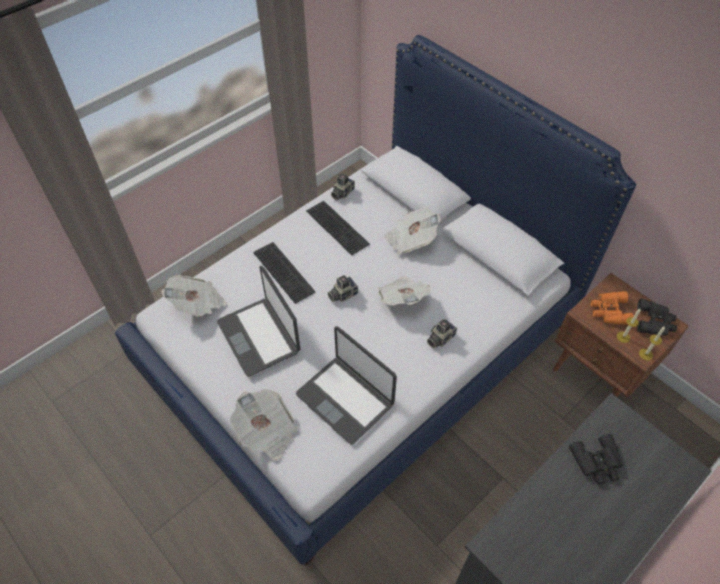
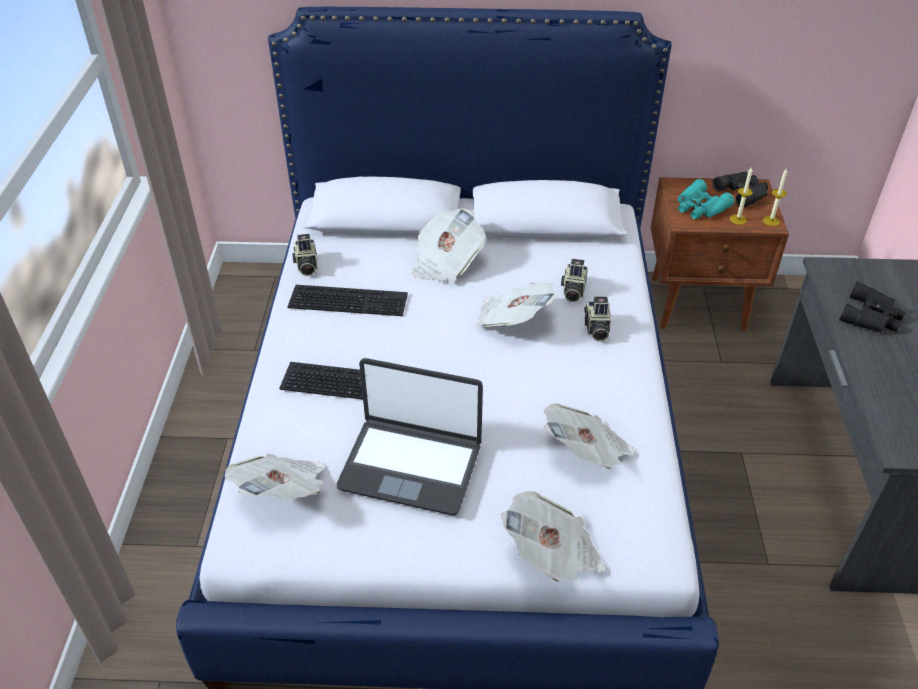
camera: 45 degrees left, 10 degrees down
laptop [296,326,397,445] -> newspaper [544,403,635,469]
camera [328,275,358,302] -> camera moved to [561,259,588,302]
orange binoculars [591,291,634,325] -> turquoise binoculars [678,179,735,219]

